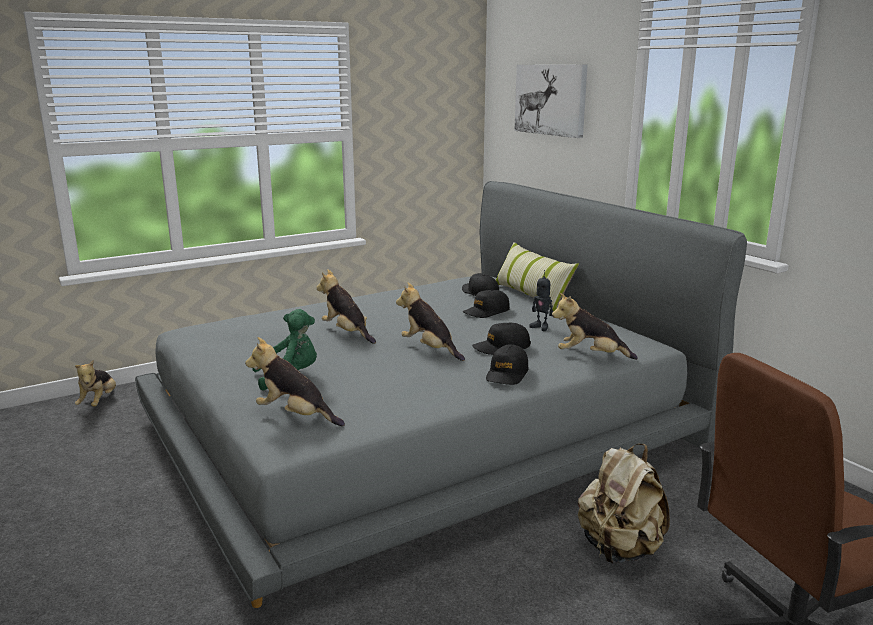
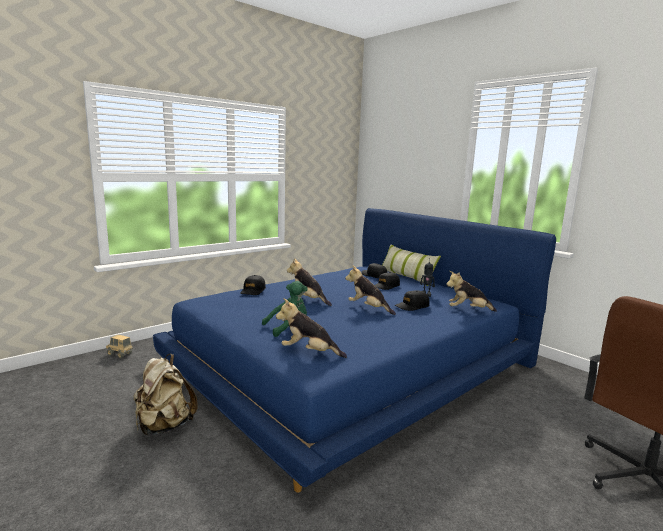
camera: 10 degrees left, 5 degrees down
plush toy [75,360,116,407] -> toy truck [106,334,133,358]
grey bed [135,181,747,608] -> blue bed [153,208,556,492]
black cap [486,344,529,385] -> black cap moved to [240,275,266,295]
picture [515,64,588,138] -> none
beige backpack [578,444,670,563] -> beige backpack moved to [133,354,197,436]

